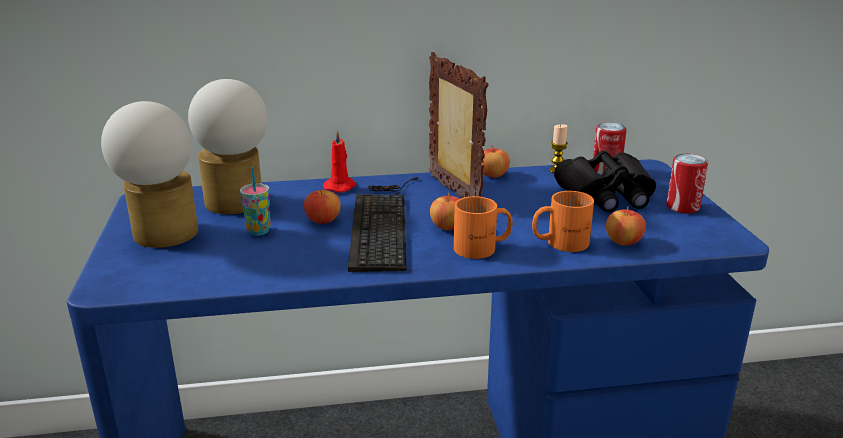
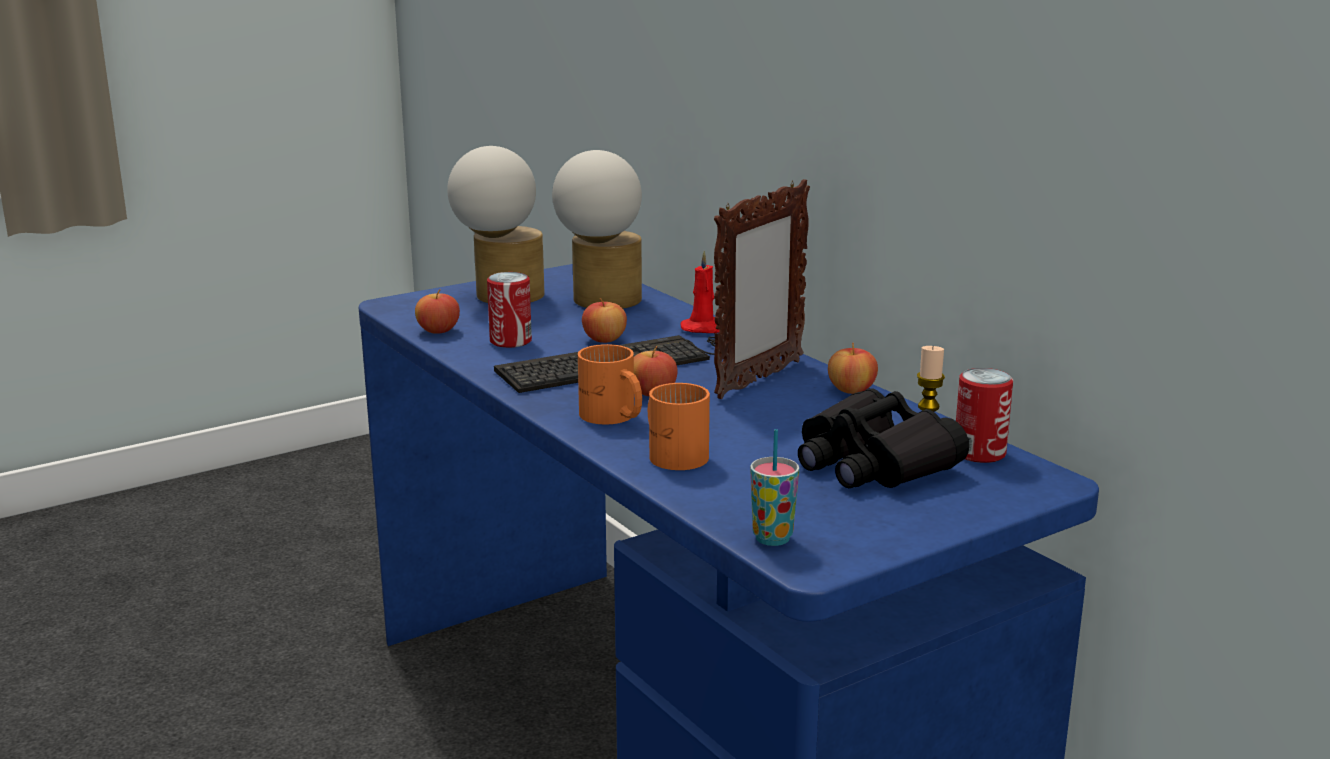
camera: 65 degrees right, 5 degrees down
cup [240,167,271,236] -> cup moved to [750,429,799,546]
apple [606,206,646,246] -> apple moved to [415,289,460,334]
can [666,154,708,214] -> can moved to [487,272,532,348]

